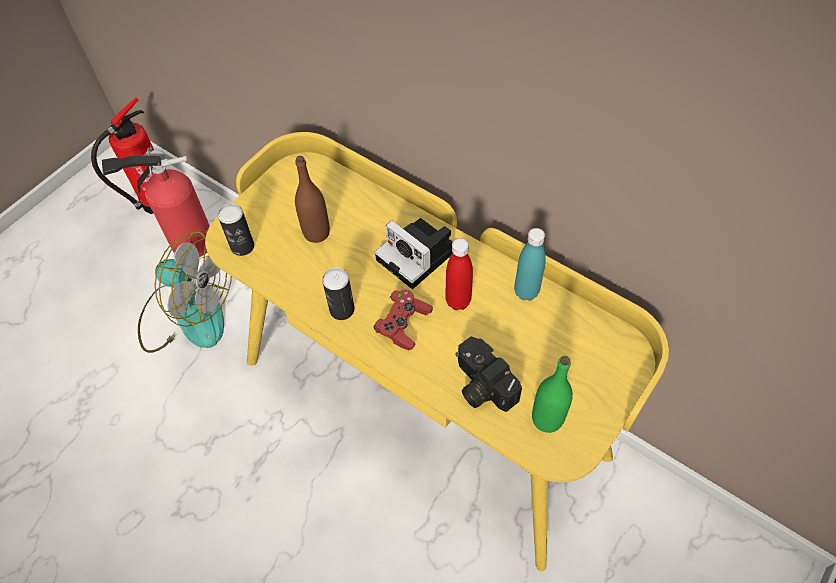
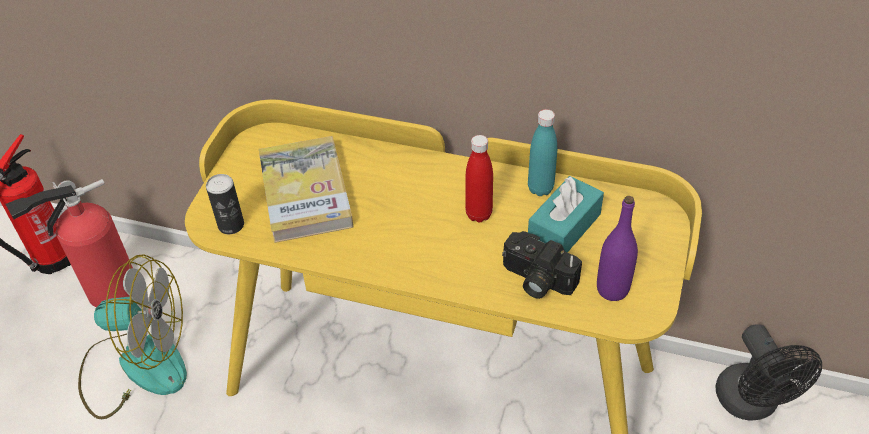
camera: 20 degrees left, 10 degrees down
brown bottle [295,156,330,243] -> book [259,136,354,243]
can [322,268,355,320] -> none
red game controller [374,290,433,351] -> none
camera [375,218,453,289] -> none
green bottle [532,356,573,433] -> purple bottle [597,196,638,301]
none -> turquoise tissue box [528,176,604,253]
none -> black fan [716,324,822,421]

